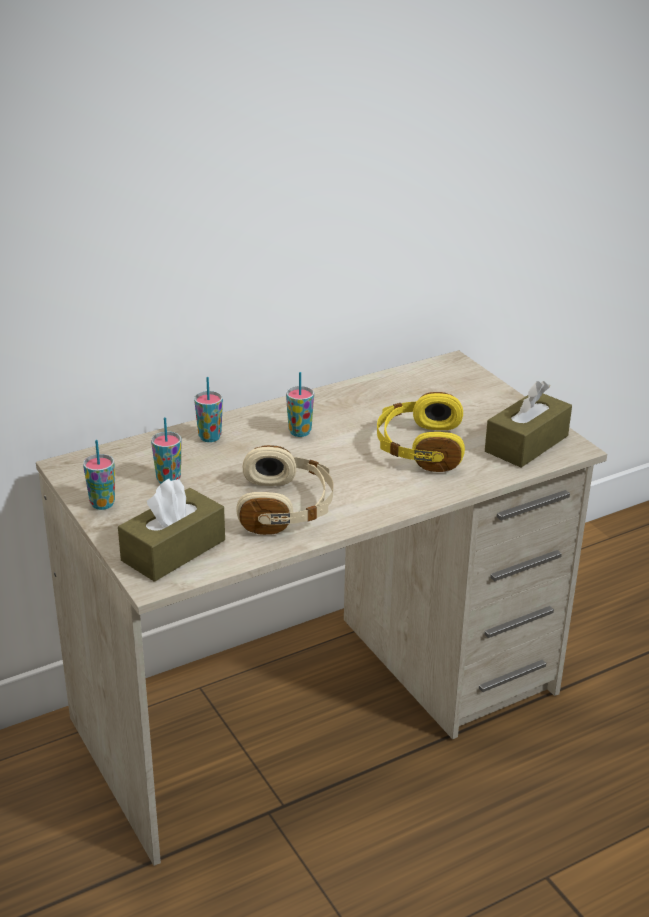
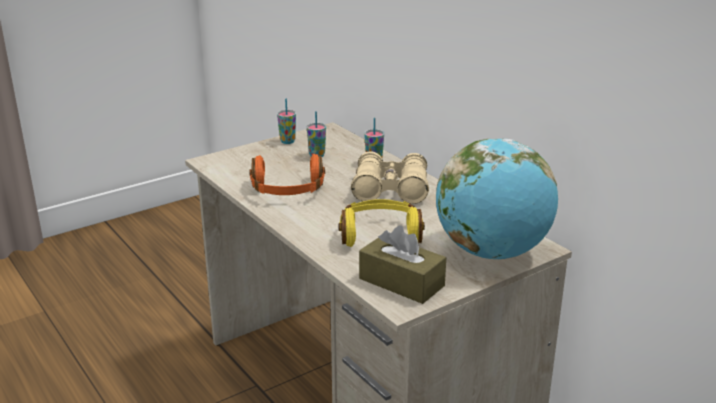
camera: 85 degrees right, 5 degrees down
brown tissue box [118,479,225,582] -> none
beige headphones [236,445,334,535] -> orange headphones [249,154,325,195]
cup [286,372,314,437] -> beige binoculars [351,151,429,204]
none -> globe [436,138,558,259]

